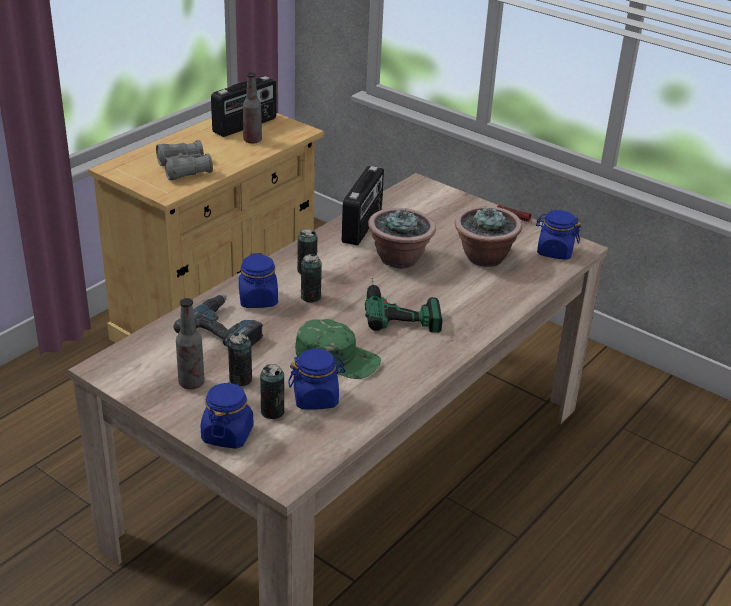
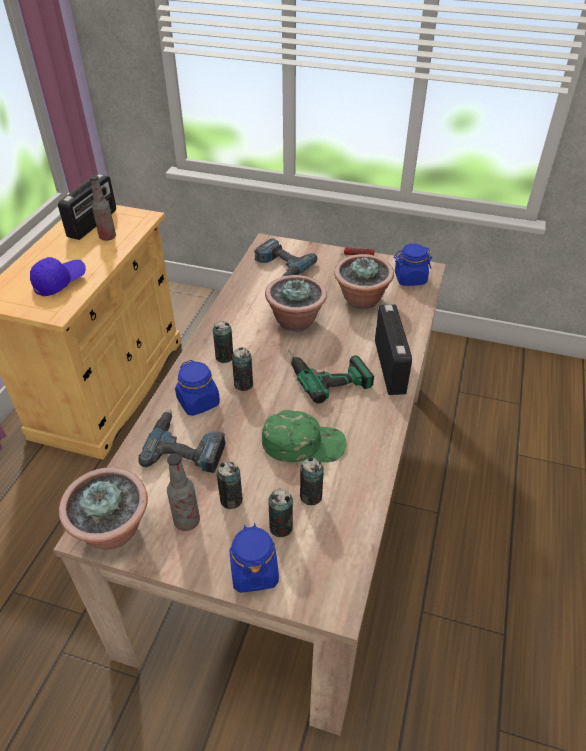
camera: 20 degrees left, 10 degrees up
grey binoculars [156,140,213,180] -> blue cap [30,257,86,296]
blue jar [288,349,345,410] -> can [300,457,324,505]
radio [342,166,384,246] -> radio moved to [375,304,412,395]
none -> potted plant [59,467,148,550]
none -> power drill [254,238,318,277]

